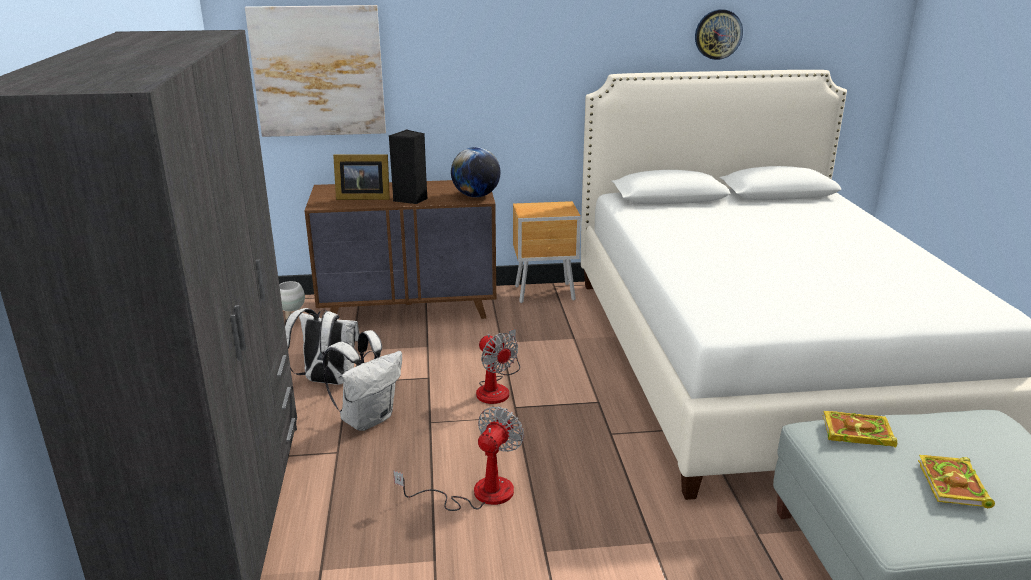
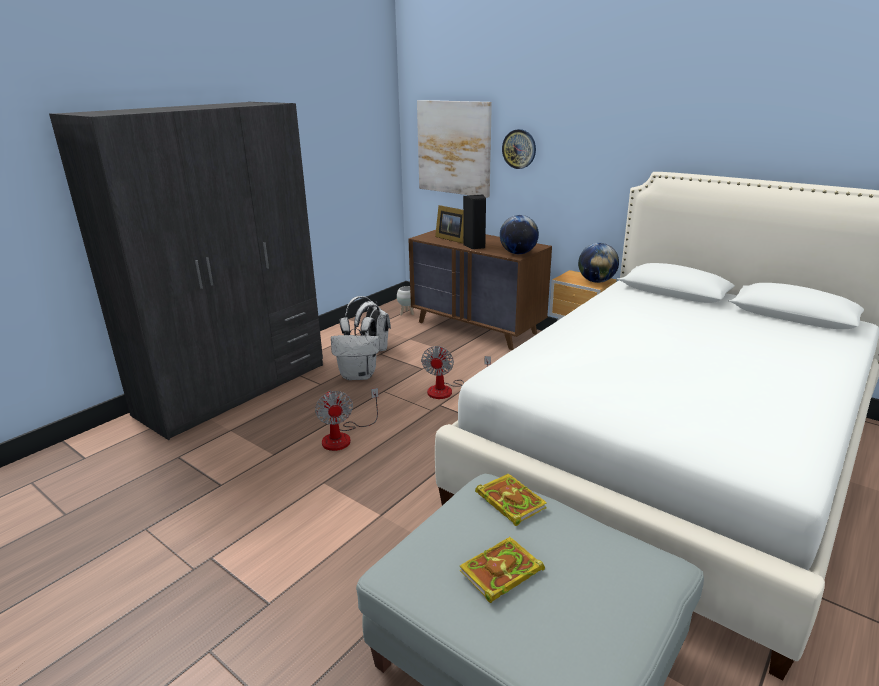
camera: 45 degrees right, 0 degrees up
fan [393,406,524,511] -> fan turned 90 degrees clockwise [315,388,379,451]
wall clock [695,9,743,60] -> wall clock moved to [502,129,536,169]
none -> globe [578,243,619,283]

